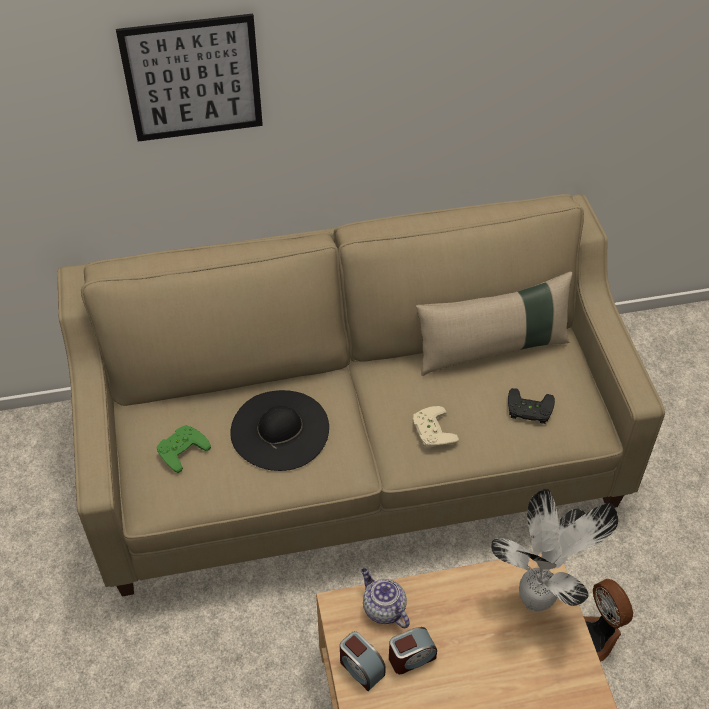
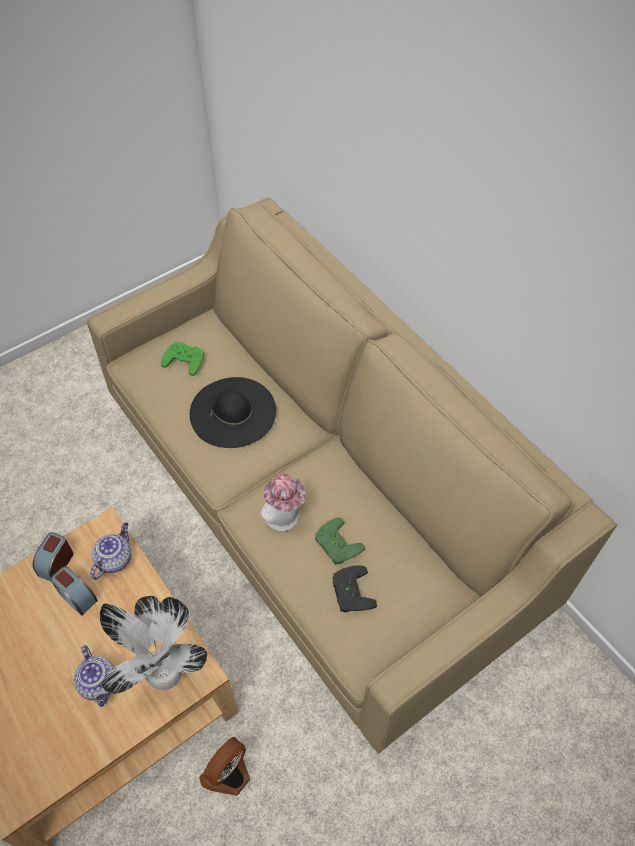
camera: 65 degrees right, 5 degrees up
picture [116,14,263,142] -> none
beige game controller [413,406,459,449] -> hat [260,474,305,532]
beige pillow [416,272,572,376] -> none
none -> teapot [73,645,115,707]
none -> green game controller [315,517,365,565]

